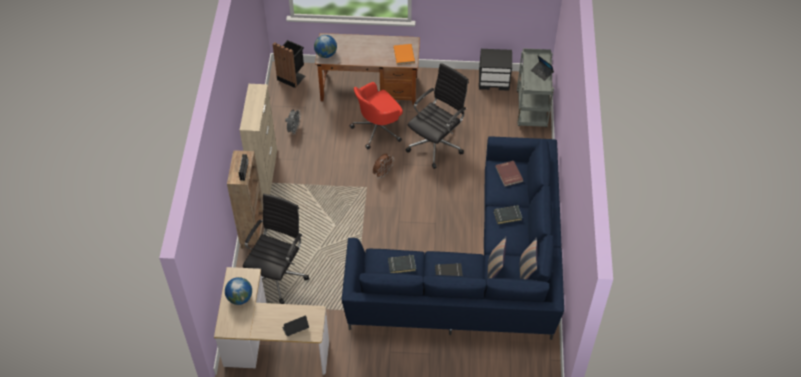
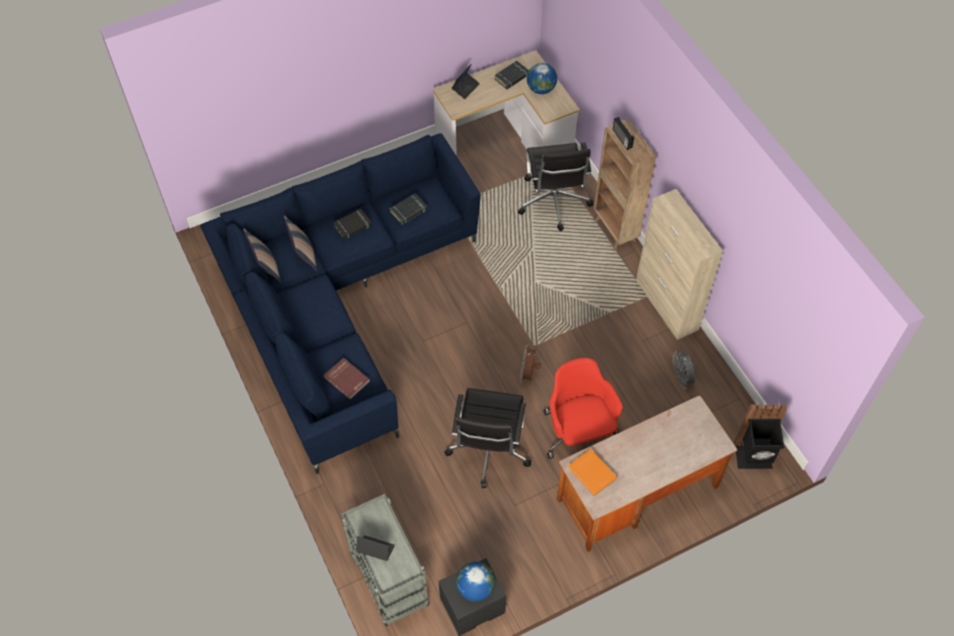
camera: 150 degrees right, 5 degrees up
globe [314,35,337,58] -> globe moved to [456,562,495,601]
red office chair [350,82,403,149] -> red office chair turned 45 degrees counterclockwise [544,358,623,459]
black book [494,205,522,225] -> black book moved to [494,61,529,90]

